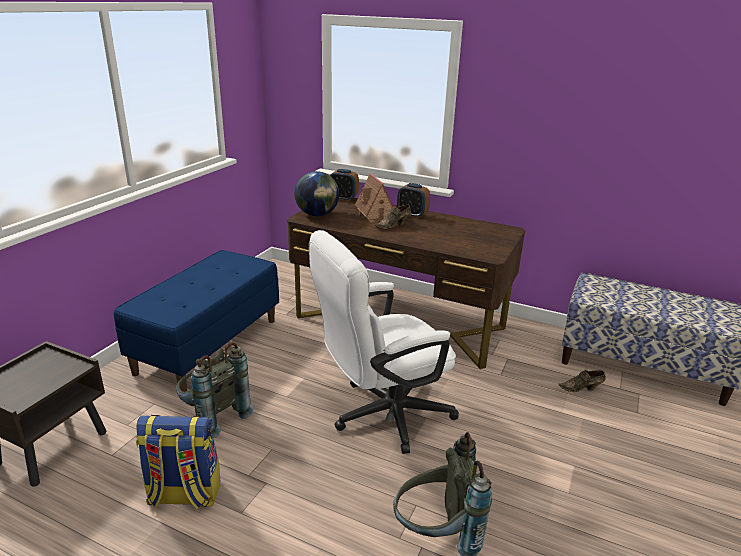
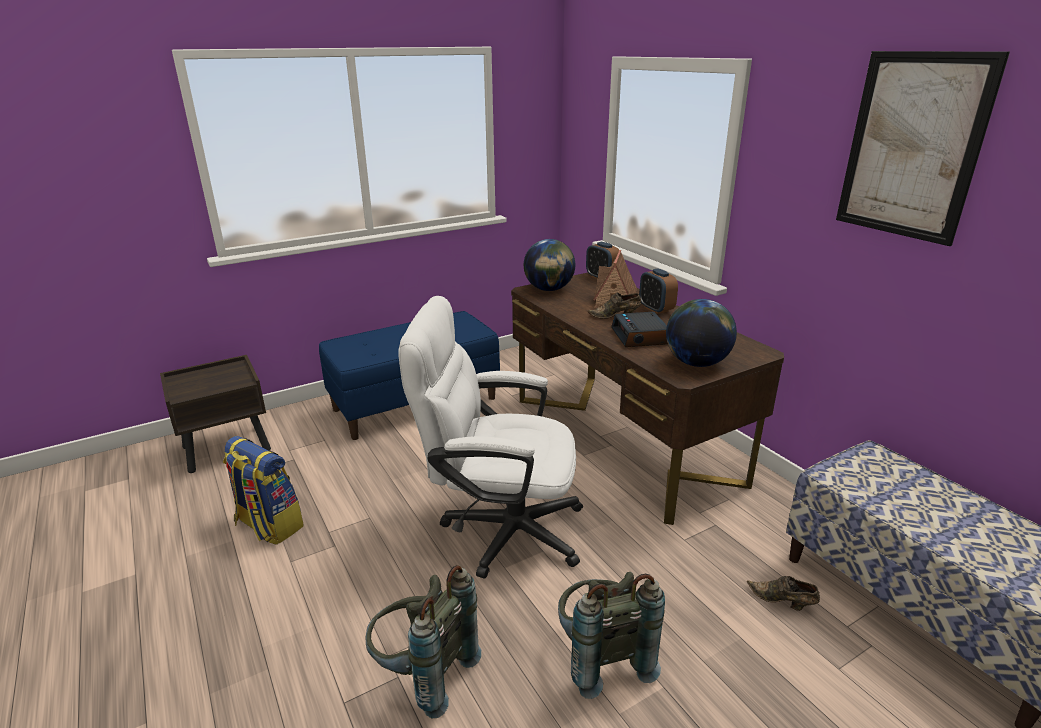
camera: 35 degrees right, 0 degrees up
grey backpack [176,343,254,439] -> grey backpack moved to [558,572,665,699]
none -> alarm clock [611,312,668,347]
none -> globe [666,299,737,367]
none -> picture [836,51,1010,246]

